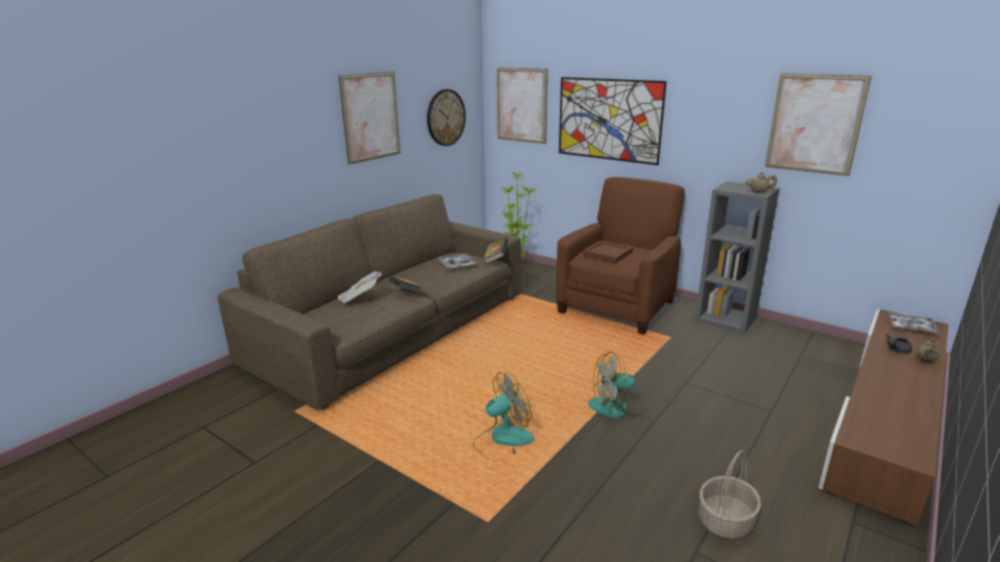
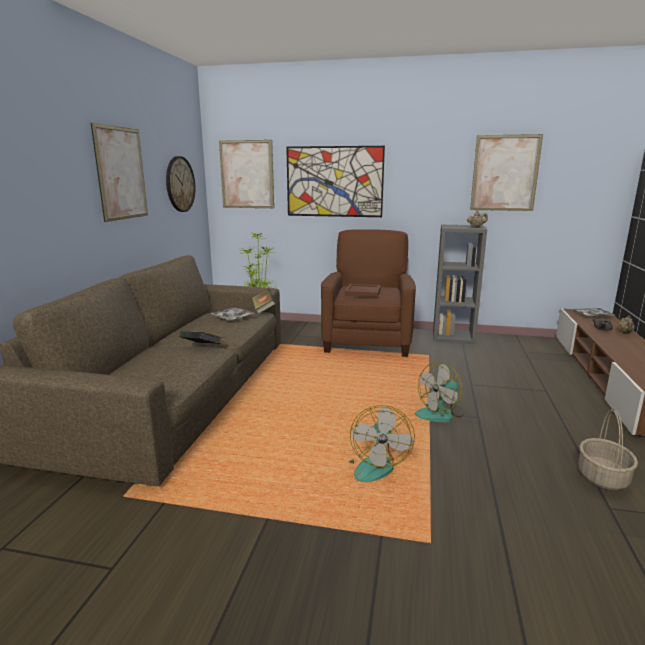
camera: 25 degrees left, 5 degrees down
newspaper [337,271,381,304] -> none
fan [473,372,534,462] -> fan turned 150 degrees clockwise [349,405,415,482]

